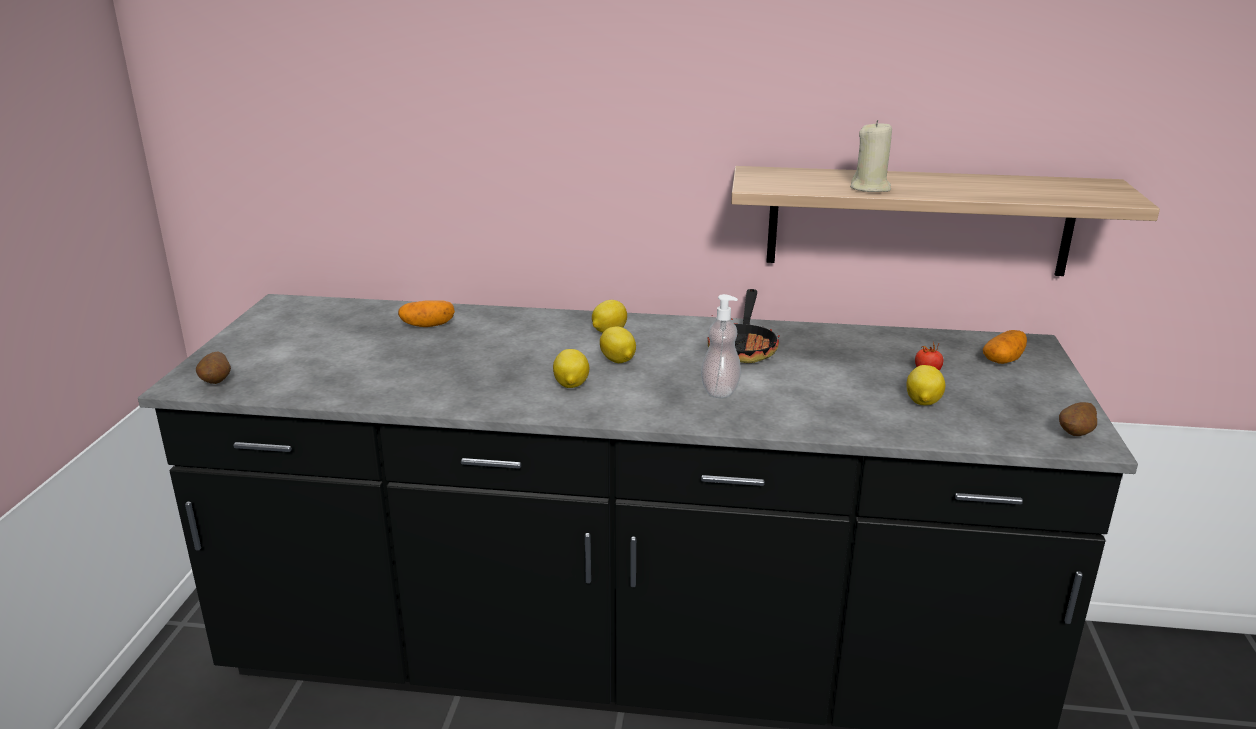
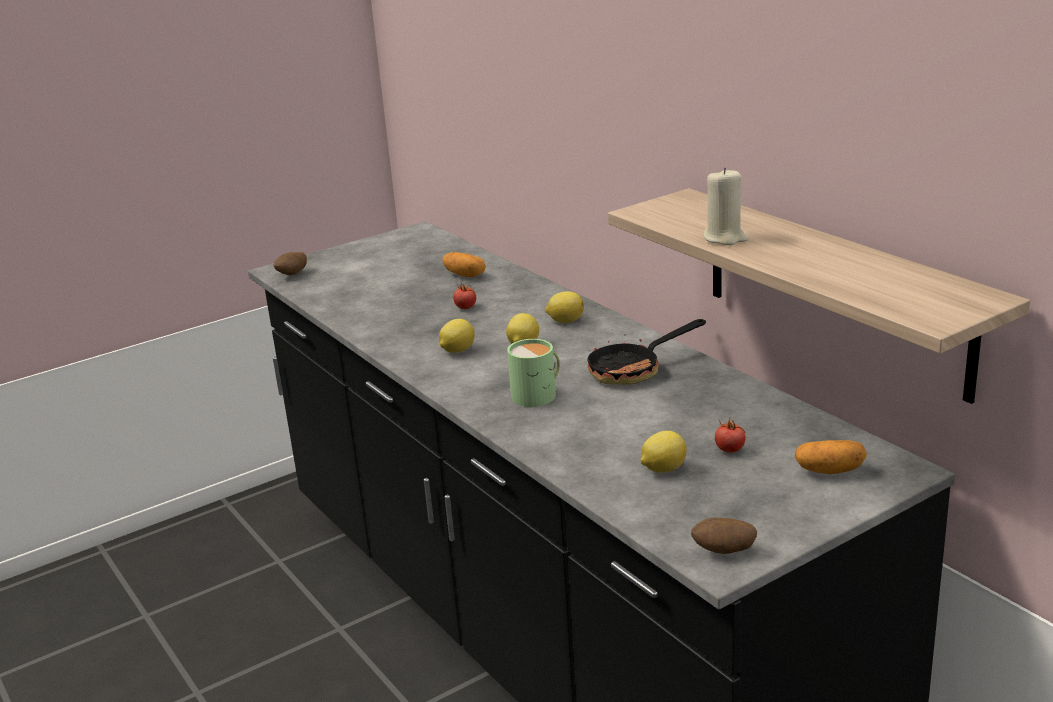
camera: 50 degrees right, 0 degrees up
soap dispenser [701,294,741,398] -> green mug [507,339,560,407]
none -> tomato [453,282,476,309]

